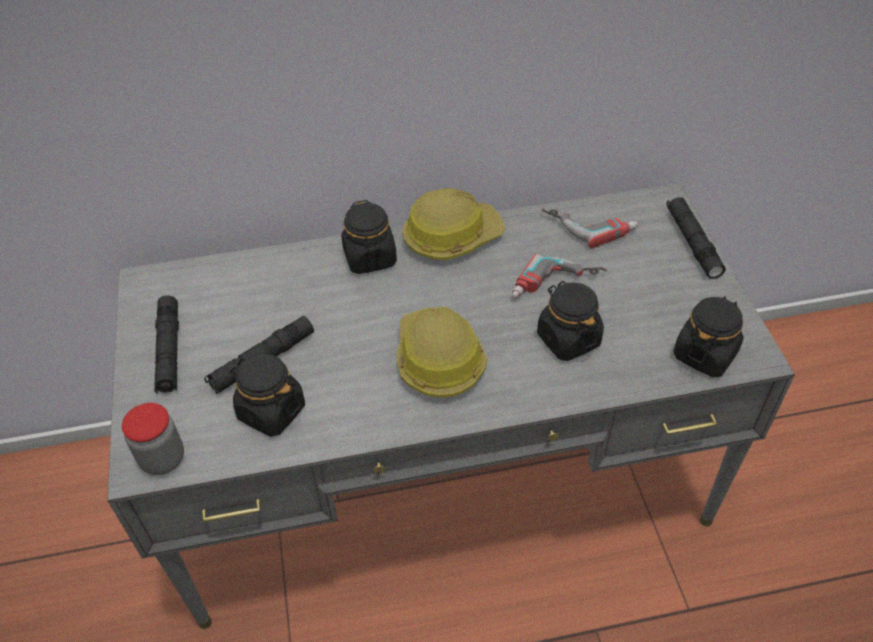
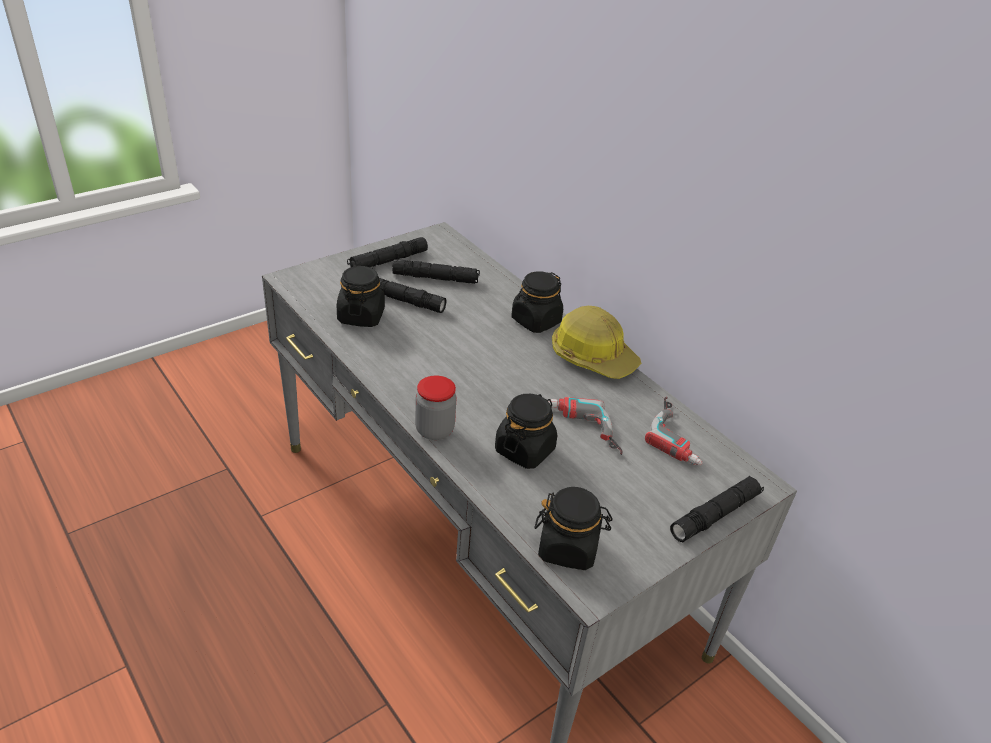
camera: 60 degrees right, 10 degrees down
jar [122,403,184,475] -> jar moved to [415,375,456,440]
hard hat [397,307,487,398] -> none
none -> black flashlight [392,259,480,284]

